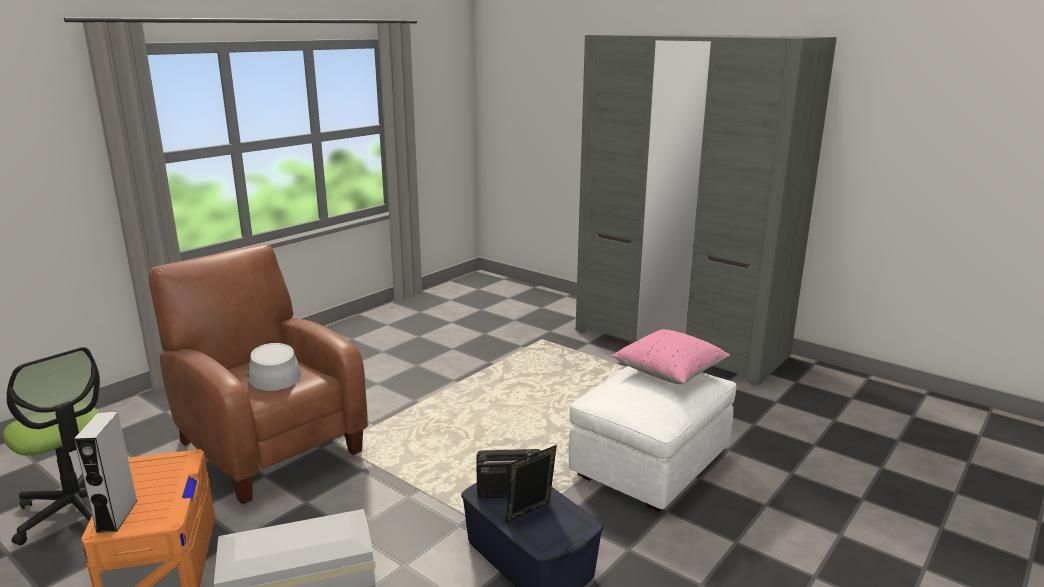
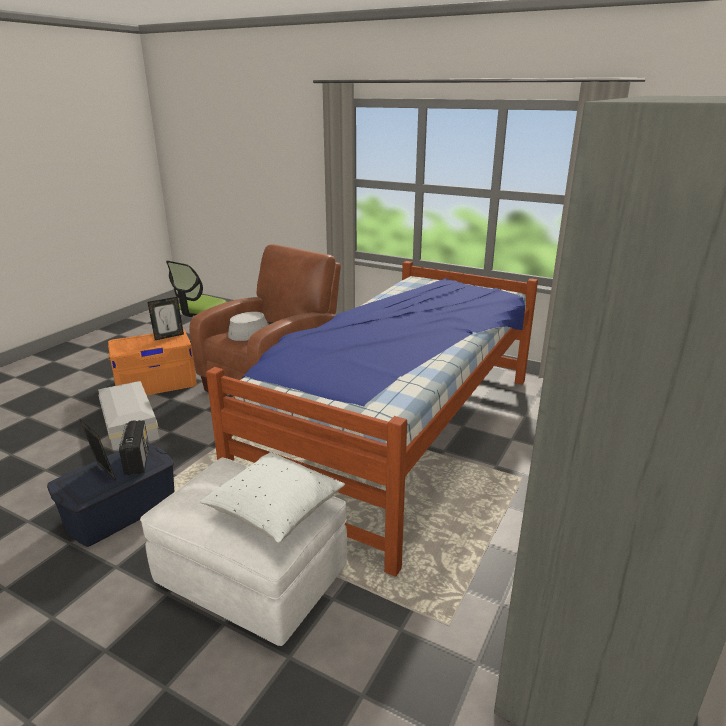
camera: 80 degrees right, 5 degrees up
grey speaker [74,412,138,533] -> none
pink pillow [612,329,730,384] -> white pillow [200,452,345,543]
none -> picture frame [147,297,184,340]
none -> bed [206,261,538,577]

